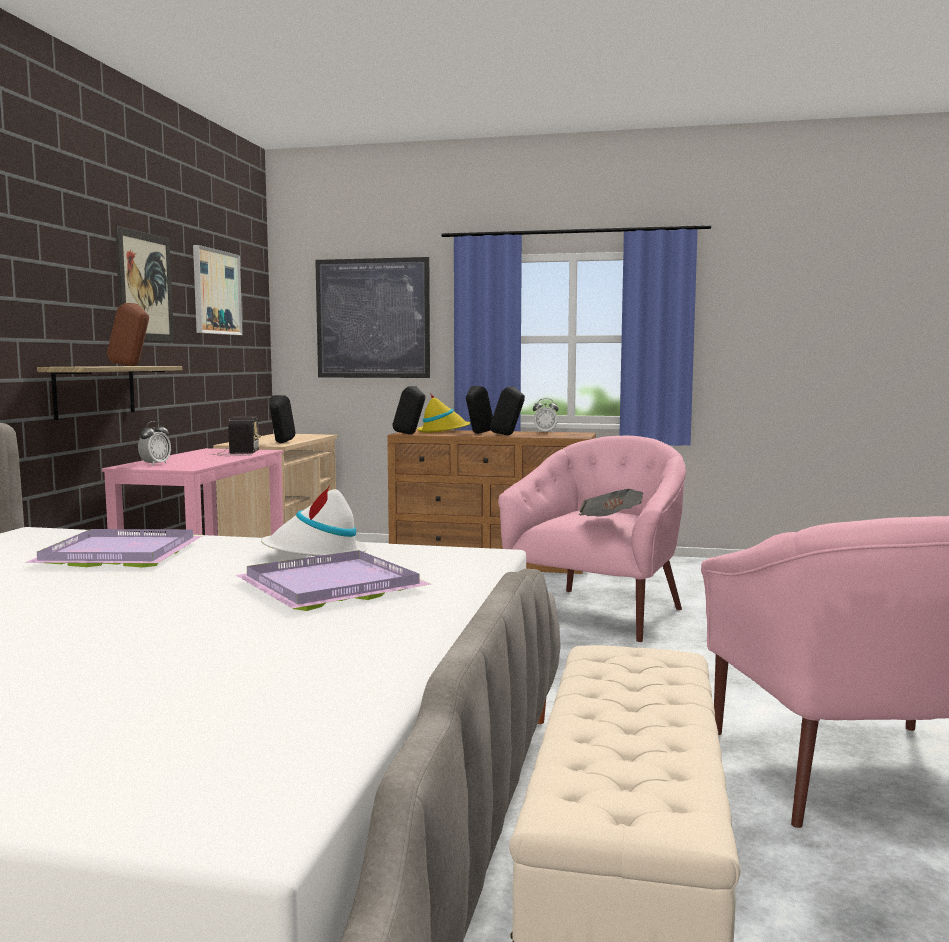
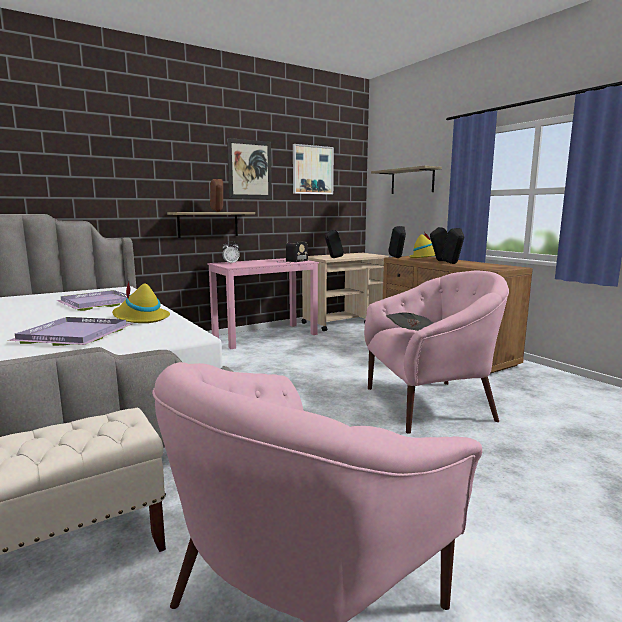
camera: 45 degrees right, 5 degrees up
white hat [261,486,367,558] -> yellow hat [112,283,170,323]
picture [315,257,430,378] -> shelf [371,166,442,194]
alarm clock [533,398,559,433] -> none

